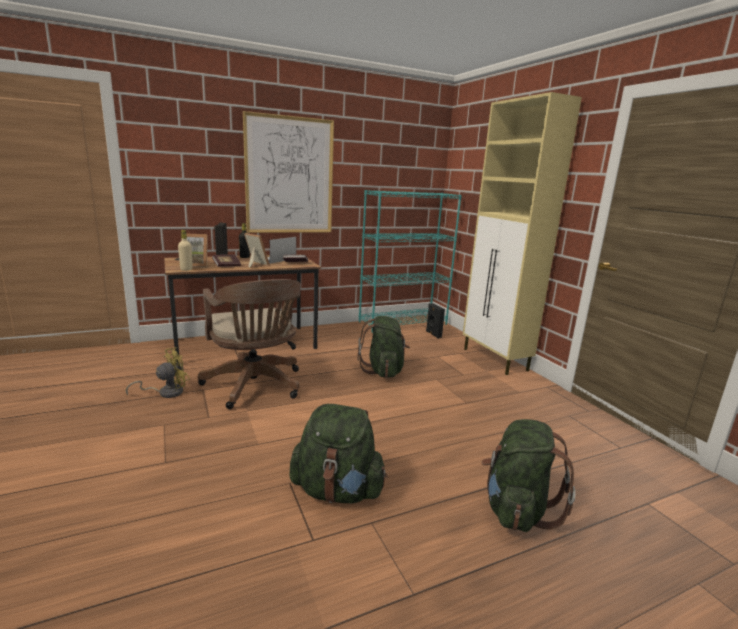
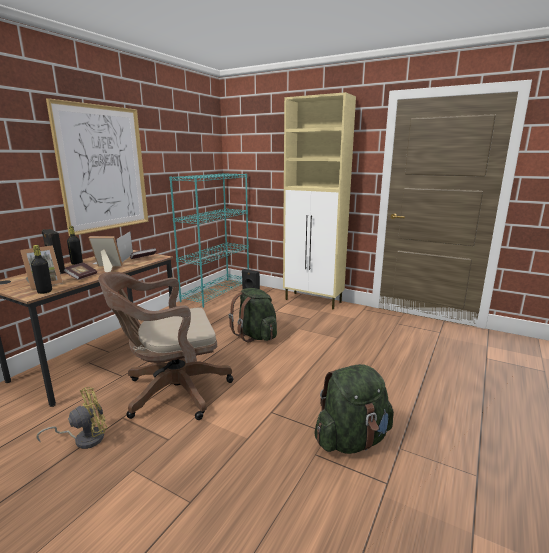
camera: 35 degrees left, 0 degrees up
yellow fan [126,347,190,398] -> yellow fan turned 45 degrees clockwise [36,387,107,449]
beige bottle [178,230,193,271] -> black bottle [31,245,52,294]
brown office chair [198,279,301,409] -> brown office chair turned 135 degrees clockwise [98,272,233,420]
green backpack [481,419,576,532] -> none

